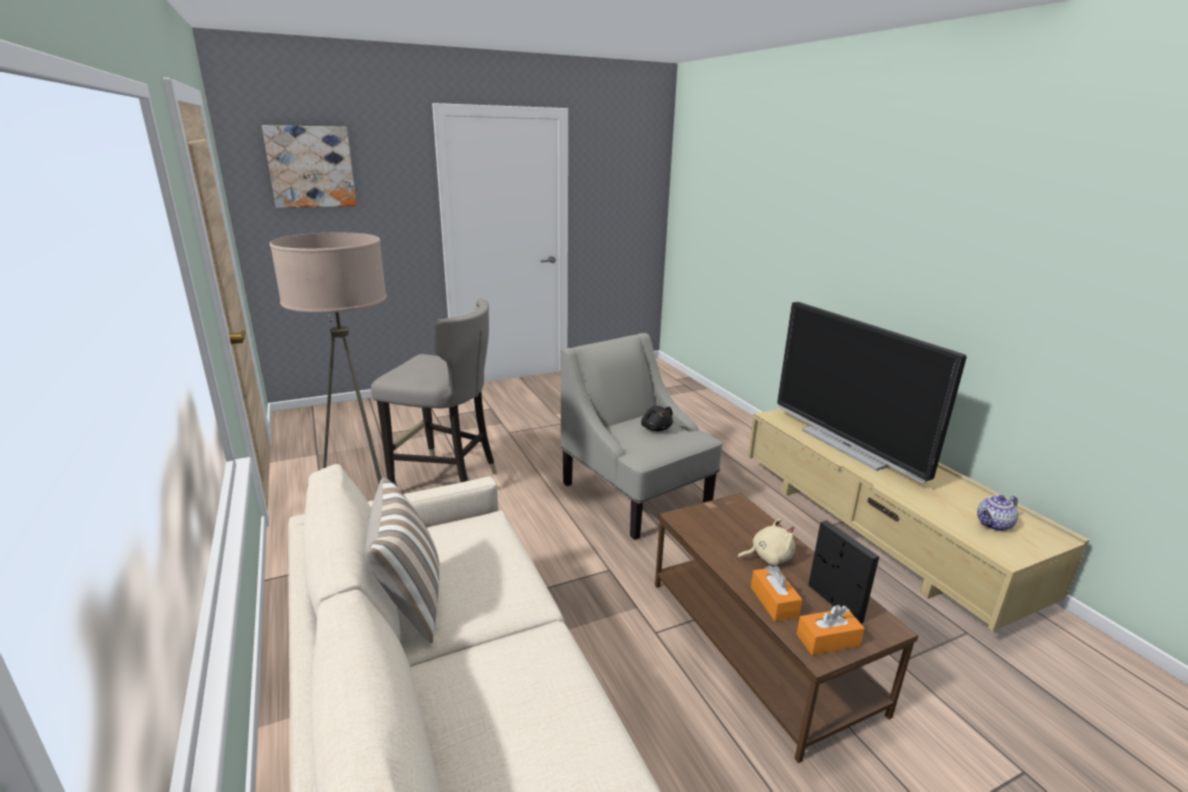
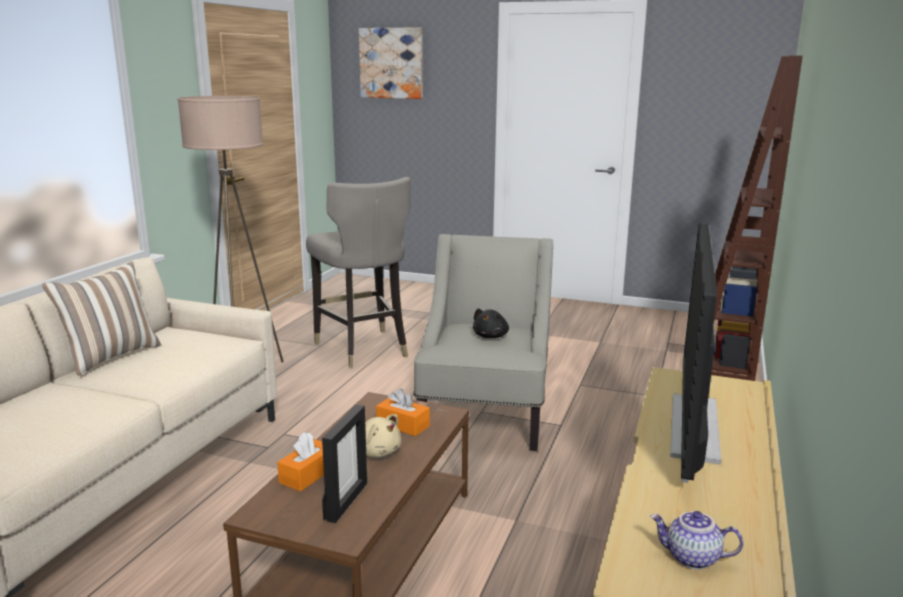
camera: 45 degrees right, 5 degrees down
orange tissue box [797,605,865,655] -> orange tissue box moved to [376,388,430,436]
none -> brown bookcase [711,55,803,381]

